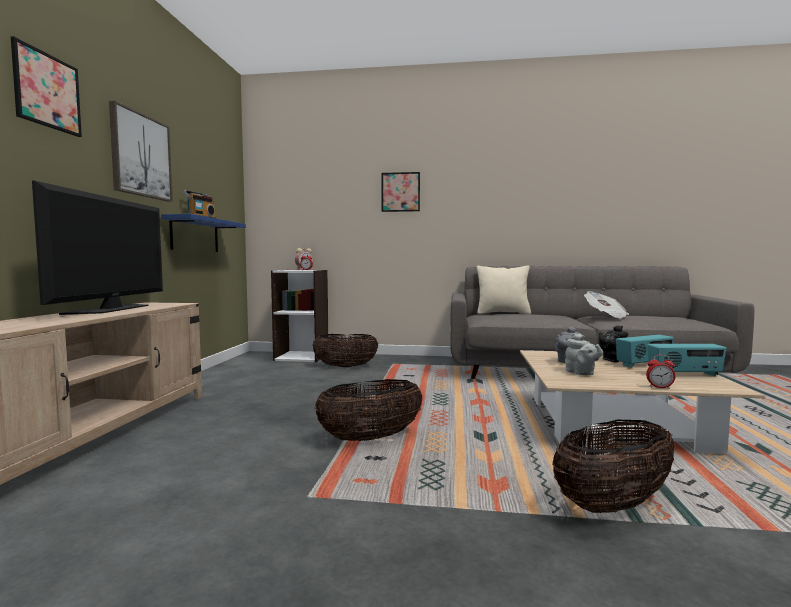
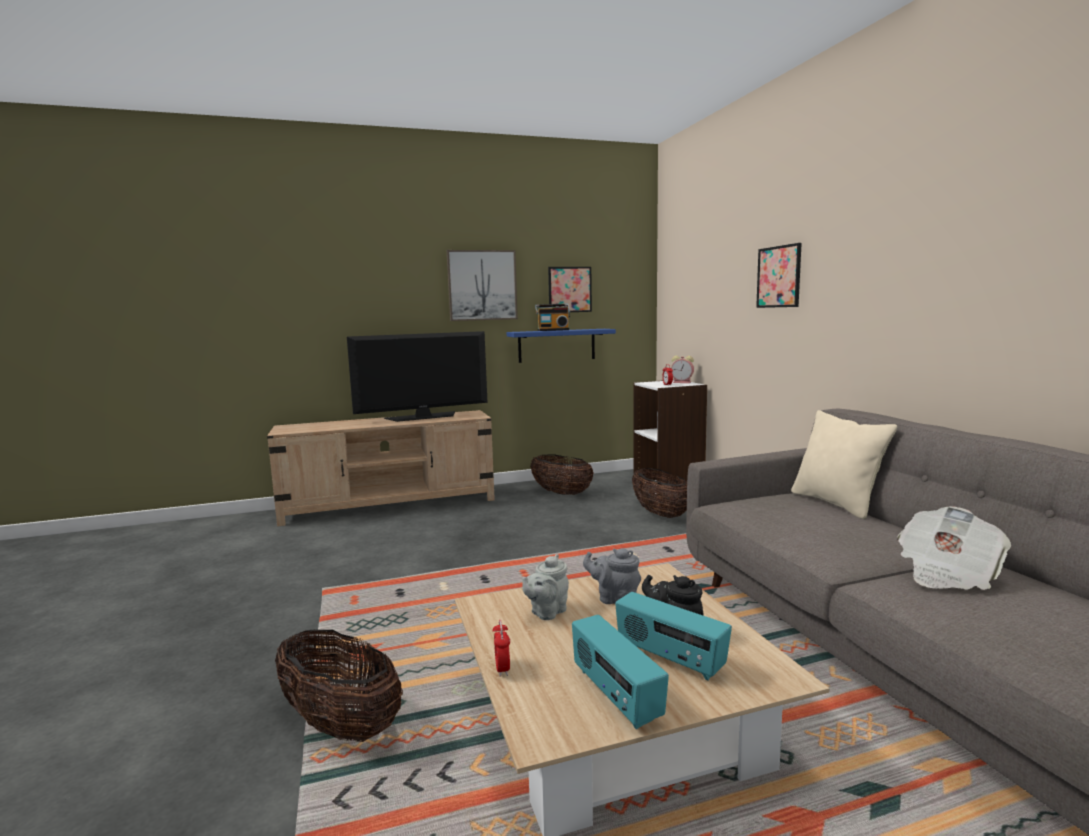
camera: 65 degrees right, 5 degrees up
picture [11,36,82,137] -> picture moved to [548,267,592,312]
basket [315,379,422,441] -> basket moved to [530,454,594,495]

